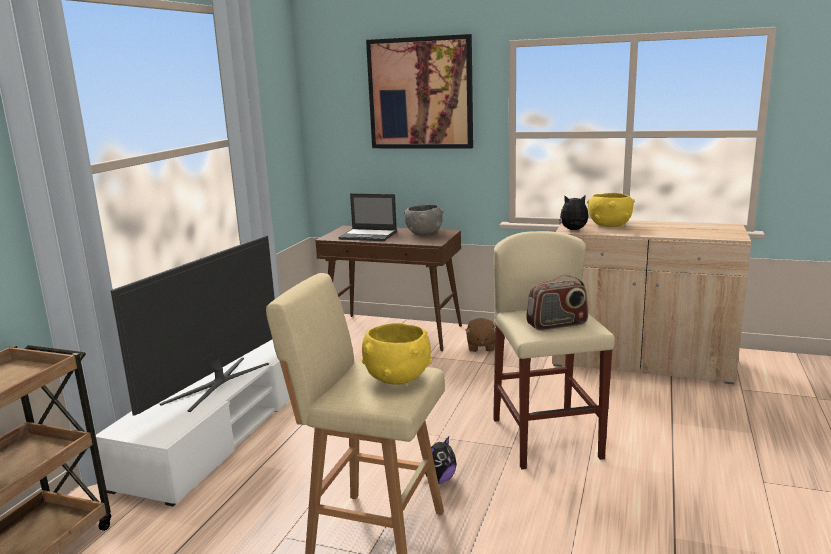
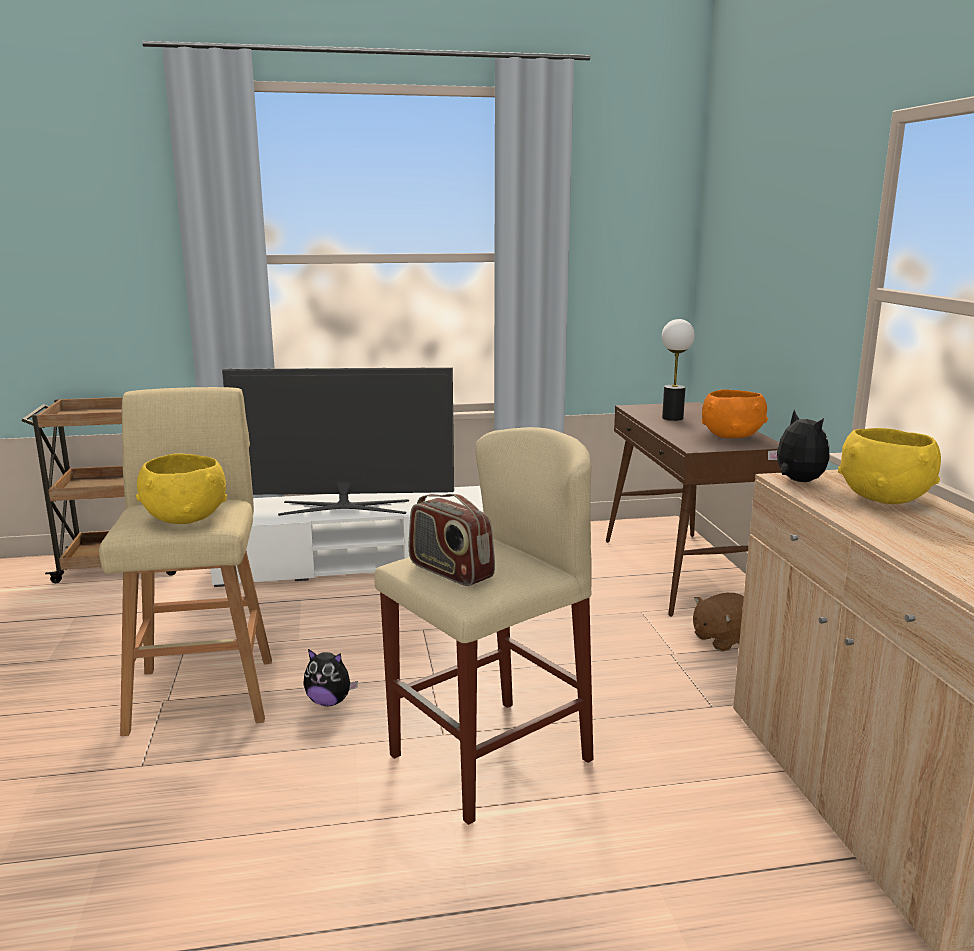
camera: 60 degrees right, 0 degrees up
laptop [338,194,397,241] -> table lamp [662,319,695,421]
picture [366,34,473,148] -> none
grey bowl [404,205,444,236] -> orange bowl [702,389,768,438]

